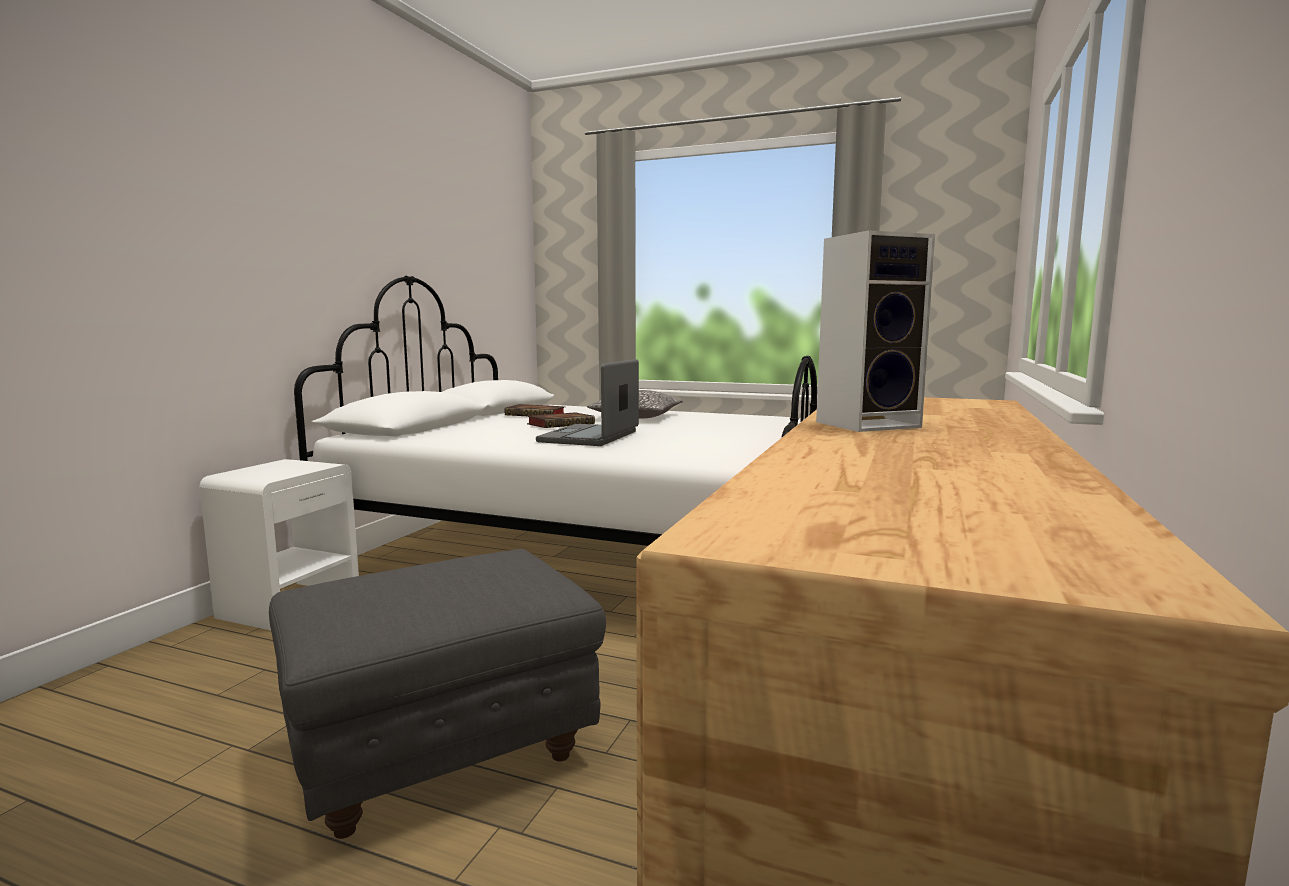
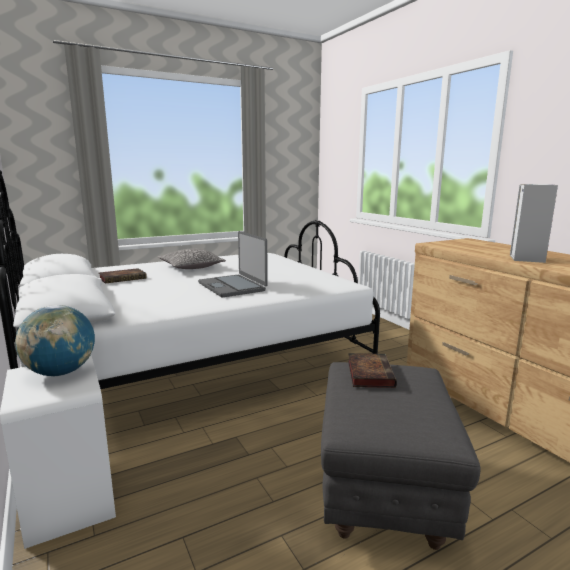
camera: 50 degrees left, 5 degrees up
book [527,412,595,428] -> book moved to [348,353,397,388]
none -> globe [15,305,95,376]

